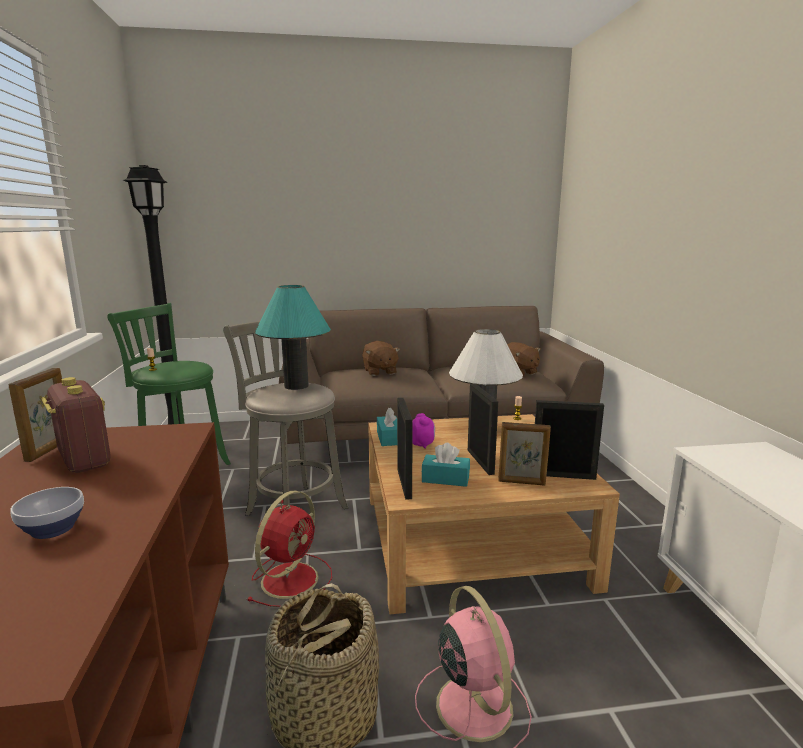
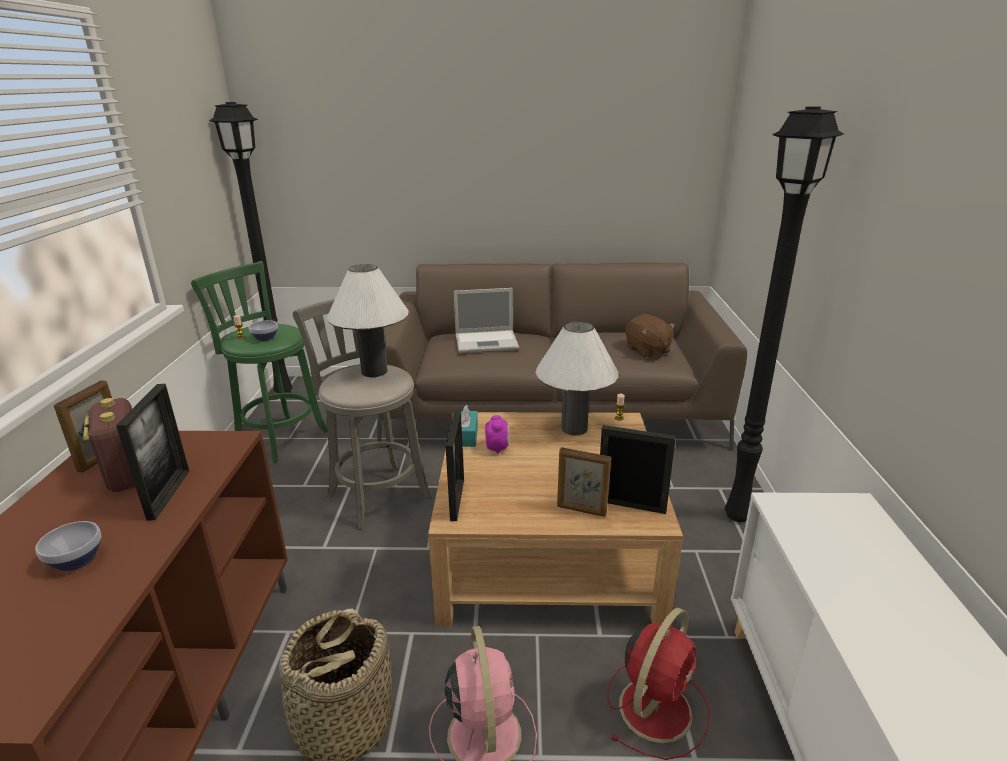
camera: 10 degrees right, 10 degrees up
red fan [247,490,332,607] -> red fan moved to [607,607,710,760]
turquoise table lamp [255,285,331,390] -> white table lamp [327,264,409,377]
brown plush toy [362,341,400,376] -> laptop [454,288,519,353]
turquoise tissue box [422,443,470,487] -> none
picture frame [468,384,498,475] -> picture frame moved to [116,384,189,521]
none -> bowl [249,320,278,341]
none -> black floor lamp [725,106,844,522]

